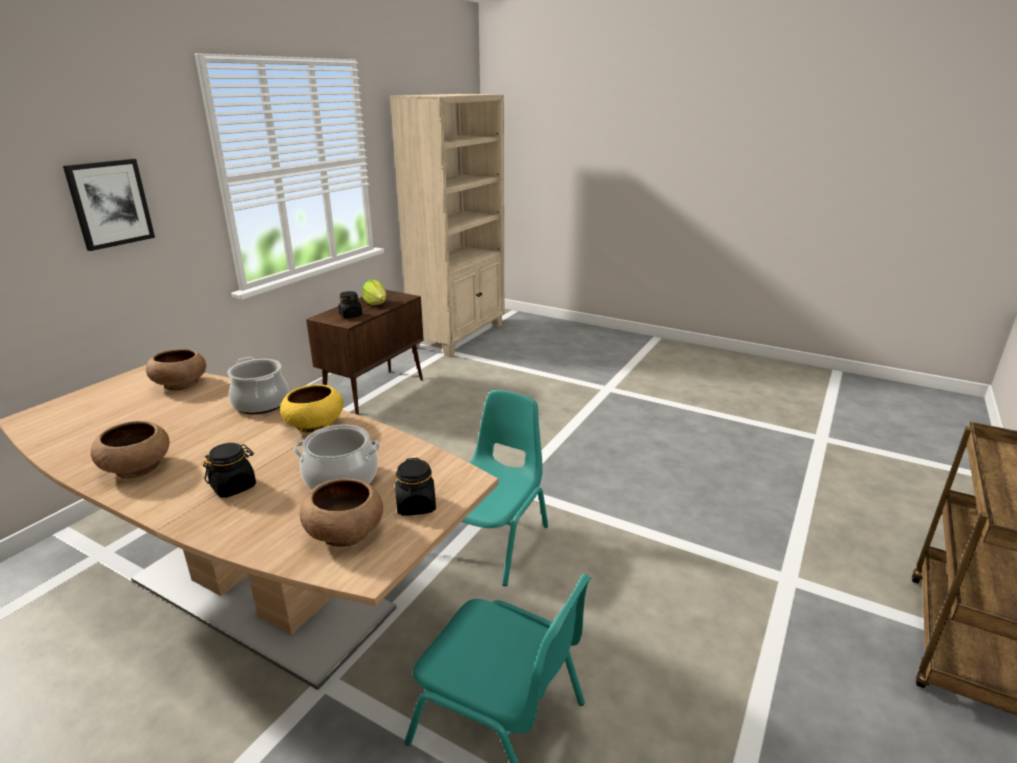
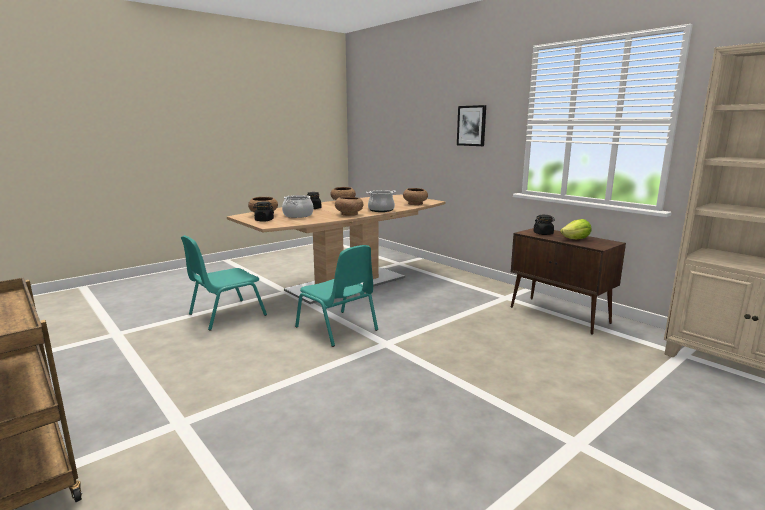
camera: 110 degrees right, 10 degrees down
yellow bowl [280,384,343,433] -> brown bowl [335,197,363,216]

